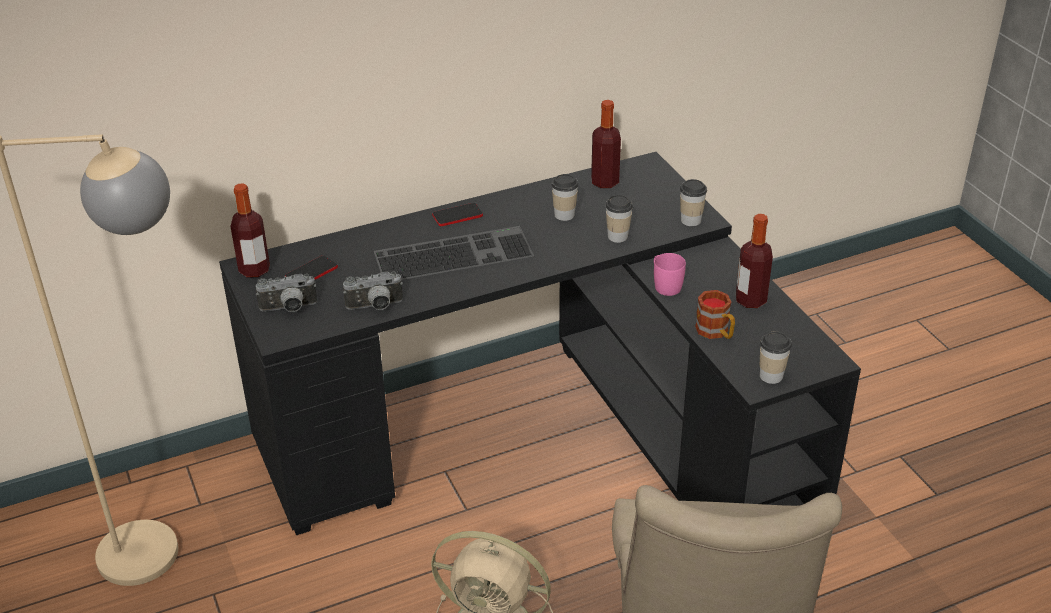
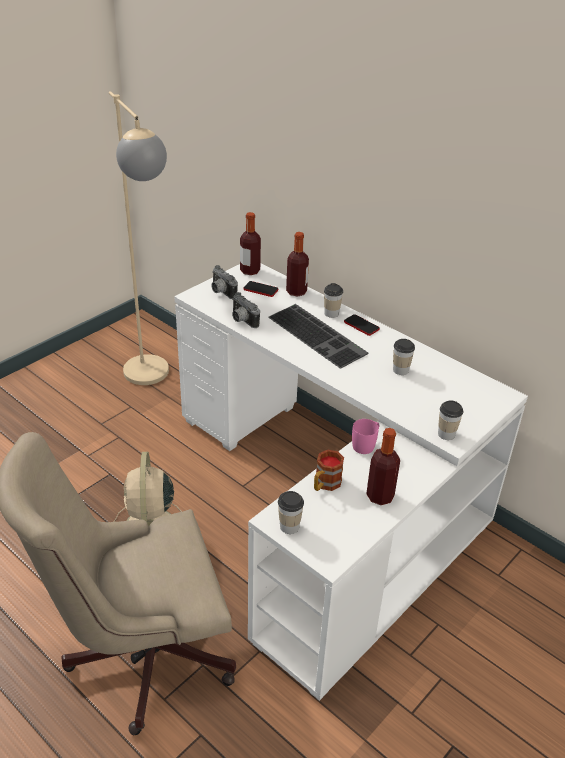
camera: 65 degrees right, 0 degrees up
black desk [219,152,861,535] -> white desk [174,263,528,701]
bottle [591,100,621,188] -> bottle moved to [286,232,309,297]
cup [605,195,633,243] -> cup moved to [324,283,343,318]

